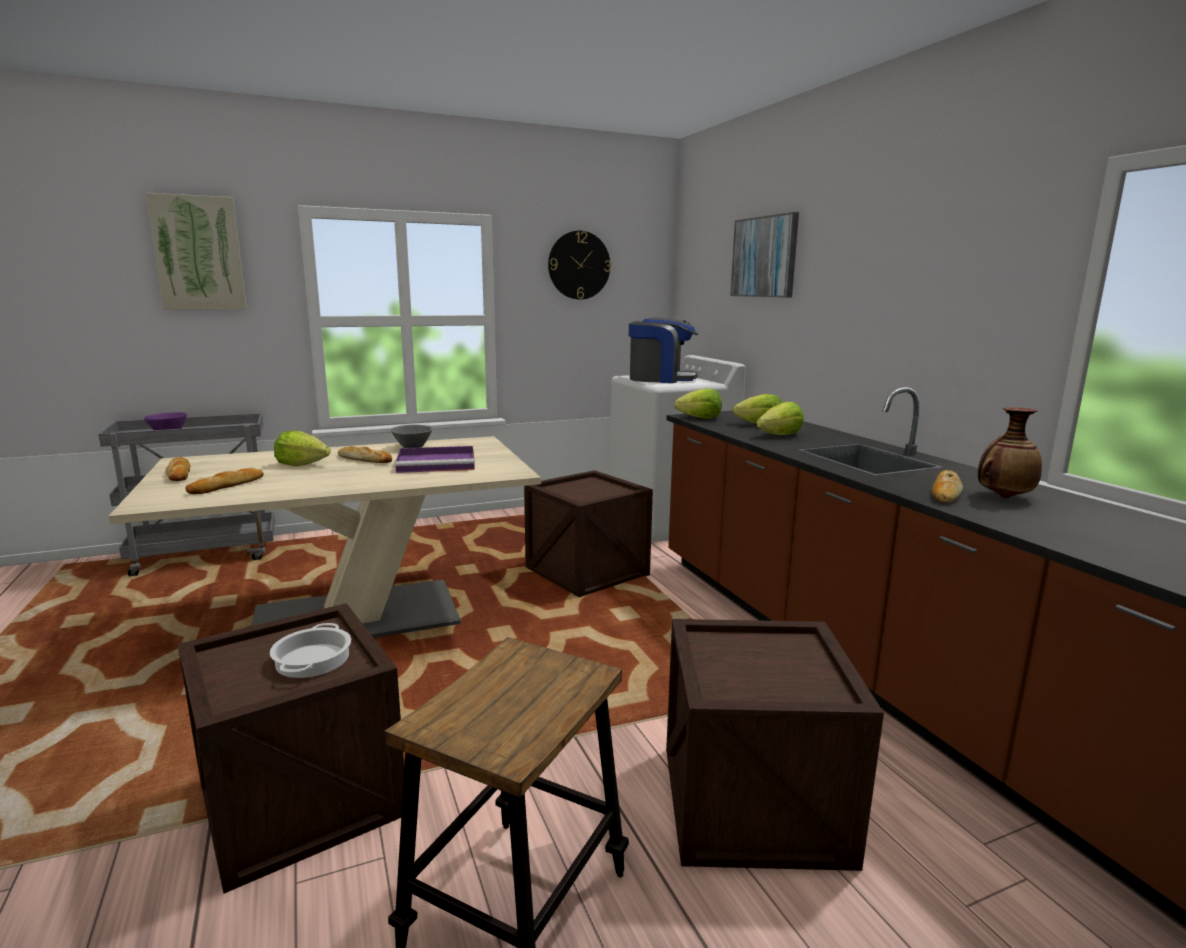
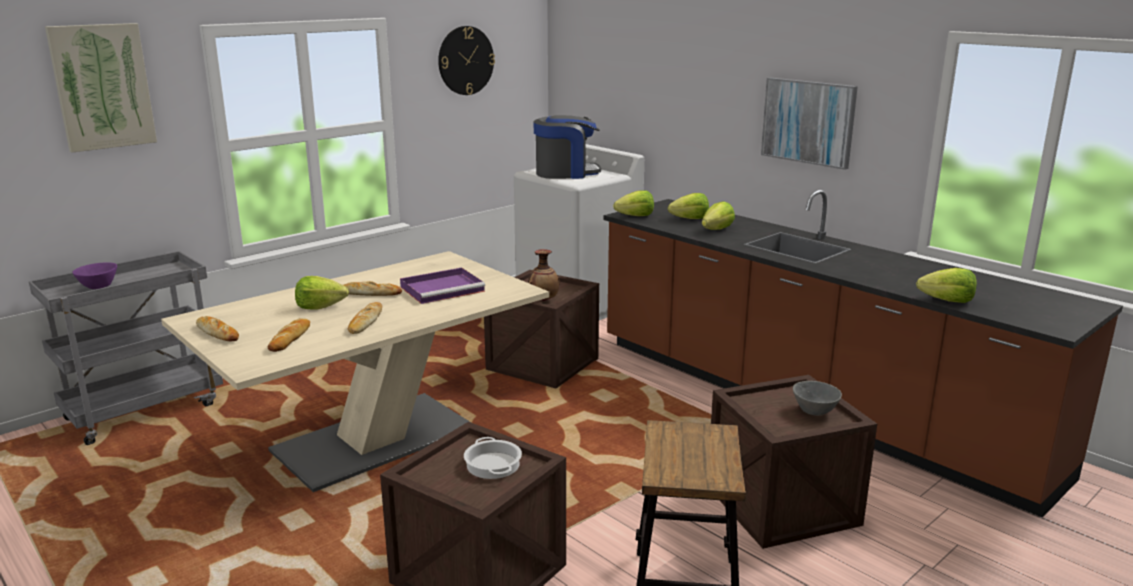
camera: 20 degrees left, 5 degrees up
grey bowl [391,425,432,448] -> grey bowl moved to [793,381,842,416]
picture [730,212,799,298] -> picture moved to [761,78,858,170]
bread [932,470,963,503] -> bread moved to [348,302,382,334]
vase [978,407,1042,498] -> vase moved to [528,249,560,301]
none -> lettuce [916,268,977,303]

